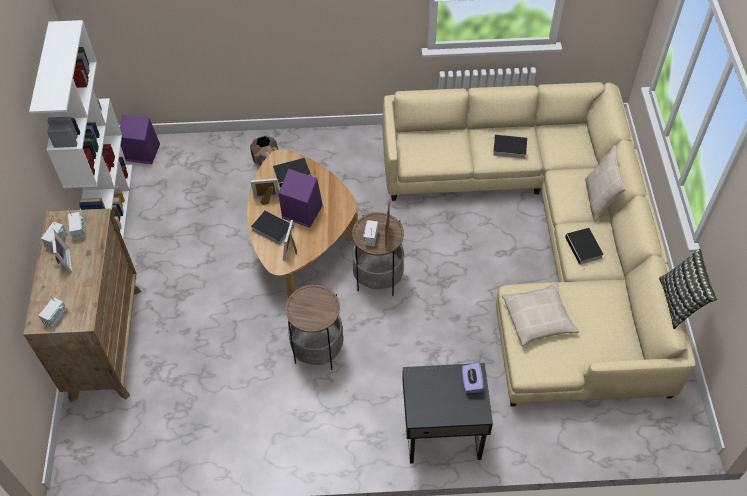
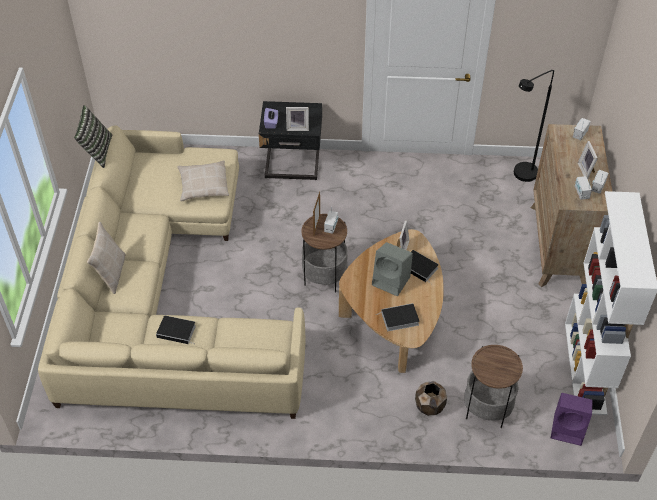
camera: 175 degrees left, 5 degrees down
picture frame [250,178,279,205] -> picture frame moved to [286,107,309,131]
purple speaker [279,169,323,228] -> grey speaker [372,242,413,296]
side table [285,285,344,370] -> side table moved to [464,345,523,428]
book [565,228,604,267] -> none
none -> black floor lamp [514,70,554,182]

